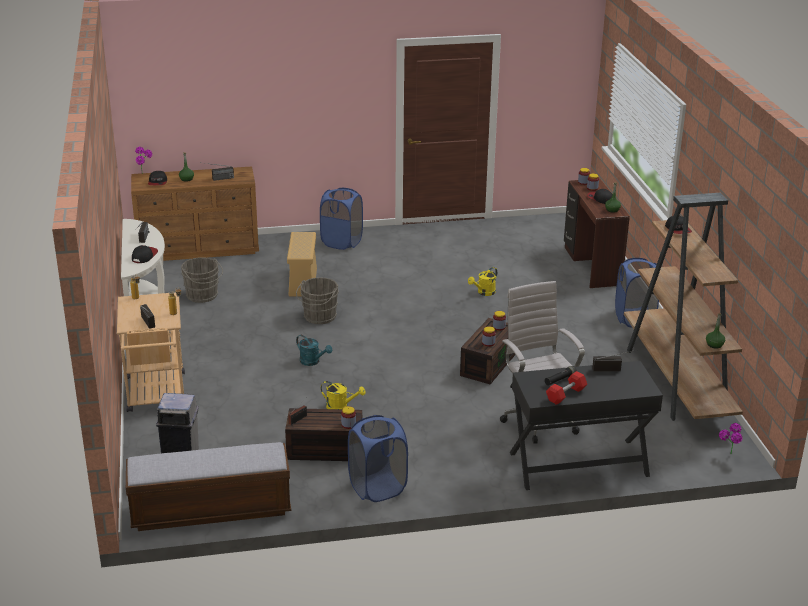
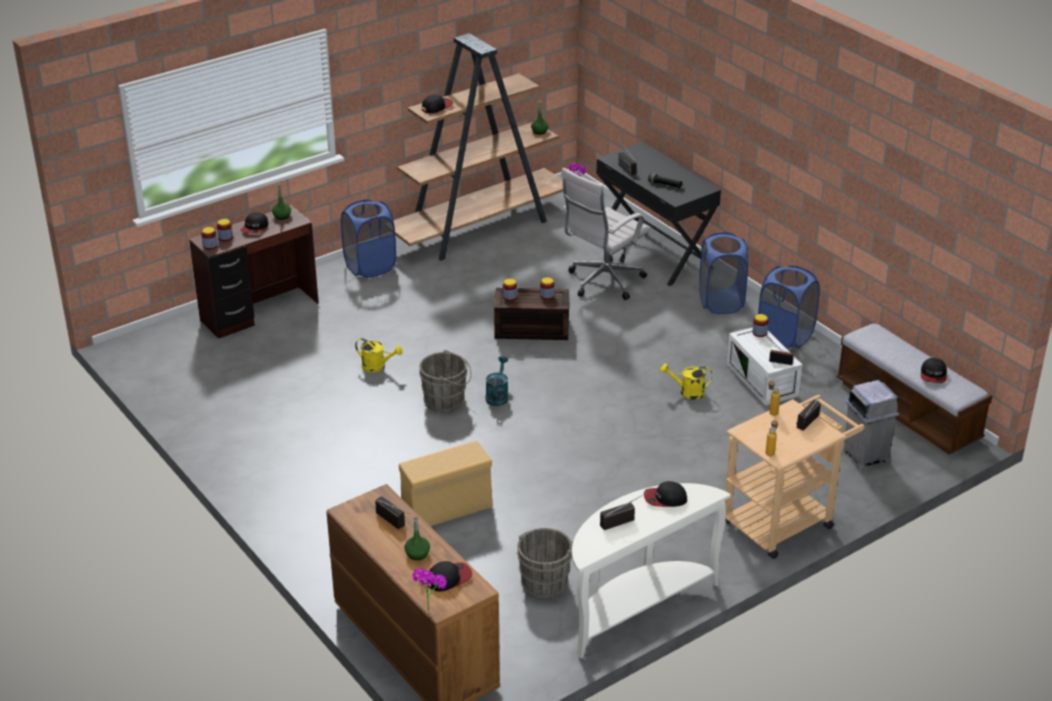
camera: 115 degrees left, 5 degrees up
brown storage box [285,408,362,461] -> white storage box [727,327,802,406]
grey bucket [296,277,338,324] -> grey bucket moved to [419,350,472,413]
turquoise watering can [296,335,332,366] -> turquoise watering can moved to [485,356,508,406]
blue laundry basket [320,187,363,250] -> blue laundry basket moved to [699,232,748,314]
yellow watering can [321,381,366,409] -> yellow watering can turned 75 degrees counterclockwise [660,364,712,400]
red dumbbell [546,371,587,405] -> none
none -> cap [921,358,947,383]

